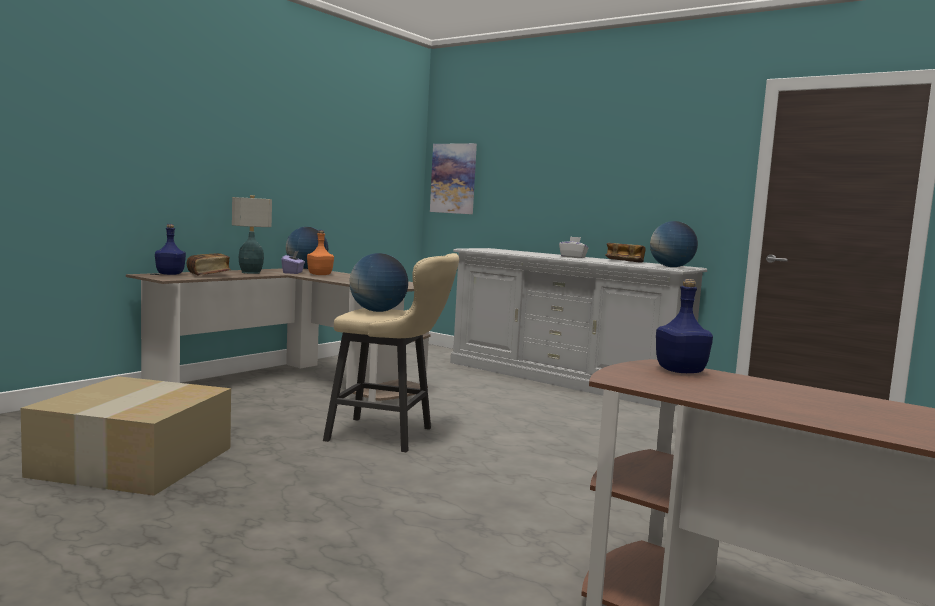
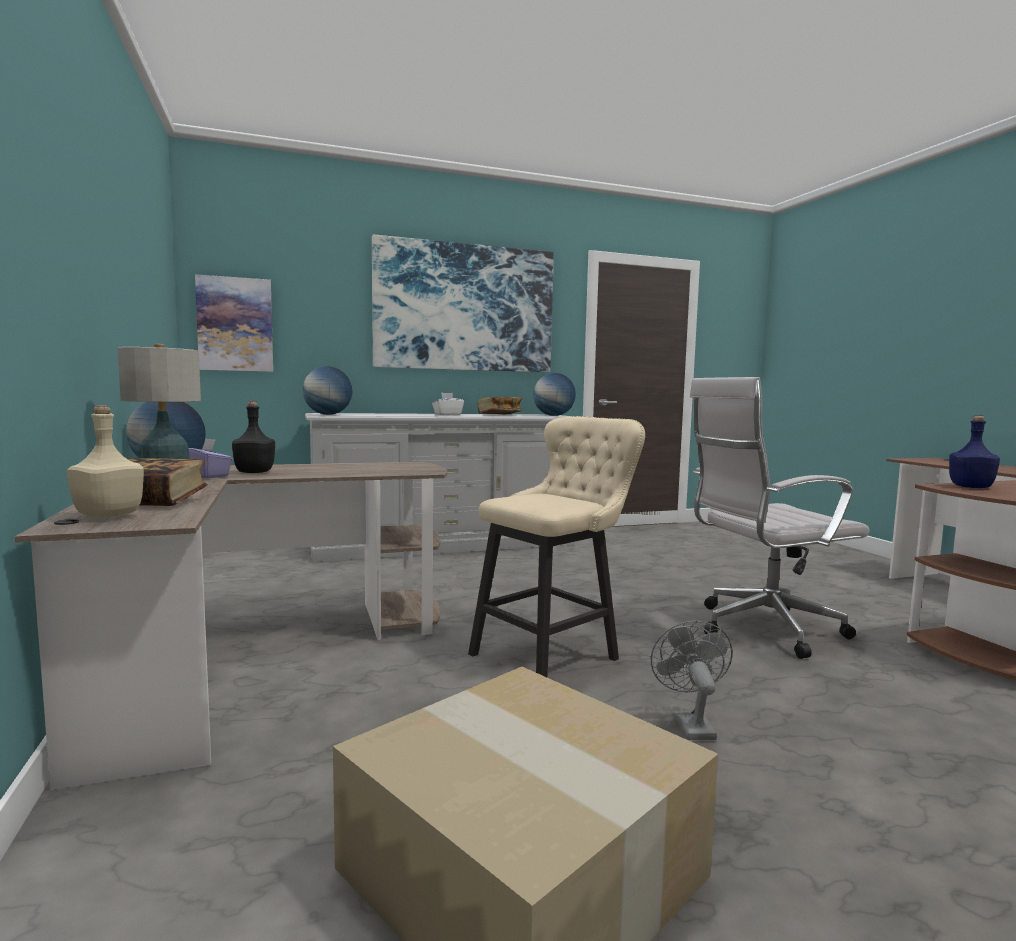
camera: 55 degrees left, 0 degrees up
blue bottle [155,224,186,275] -> beige bottle [67,405,144,517]
orange bottle [307,230,334,275] -> black bottle [232,401,275,473]
globe [350,253,408,312] -> globe moved to [303,366,352,415]
none -> picture [372,235,554,372]
none -> grey fan [651,621,733,740]
none -> white office chair [690,377,870,659]

